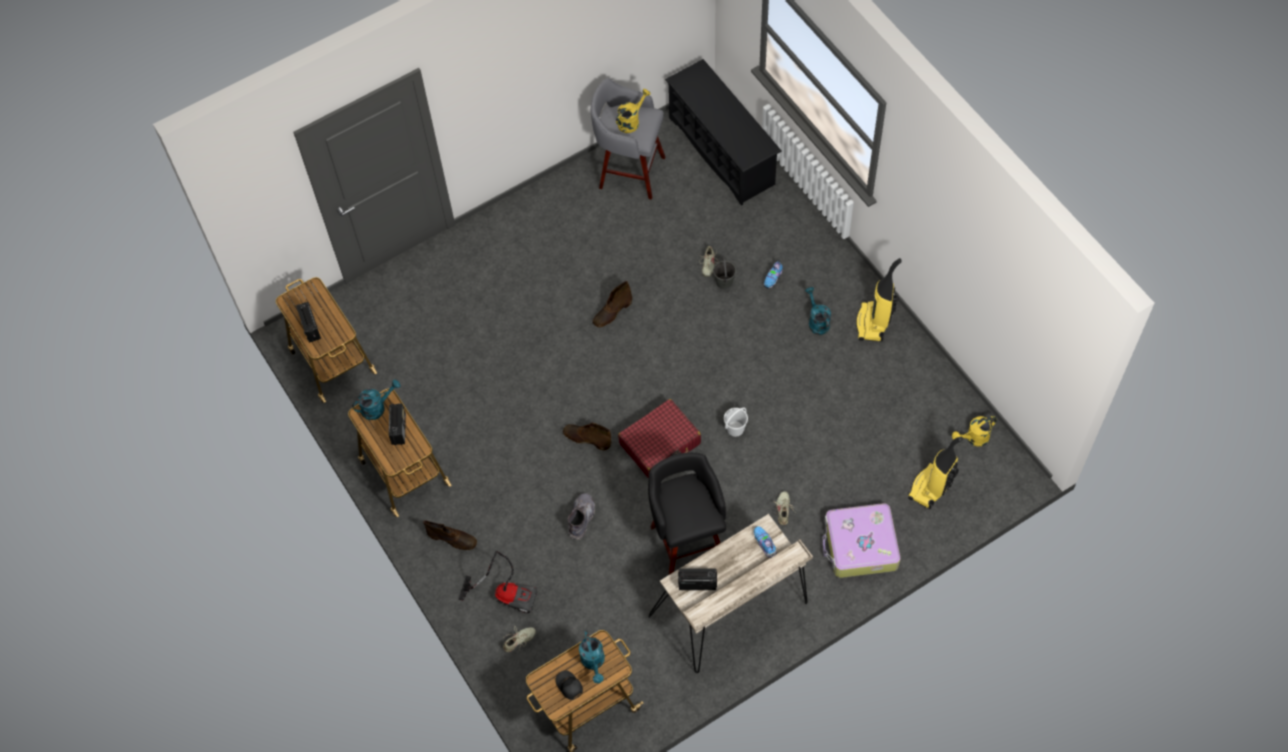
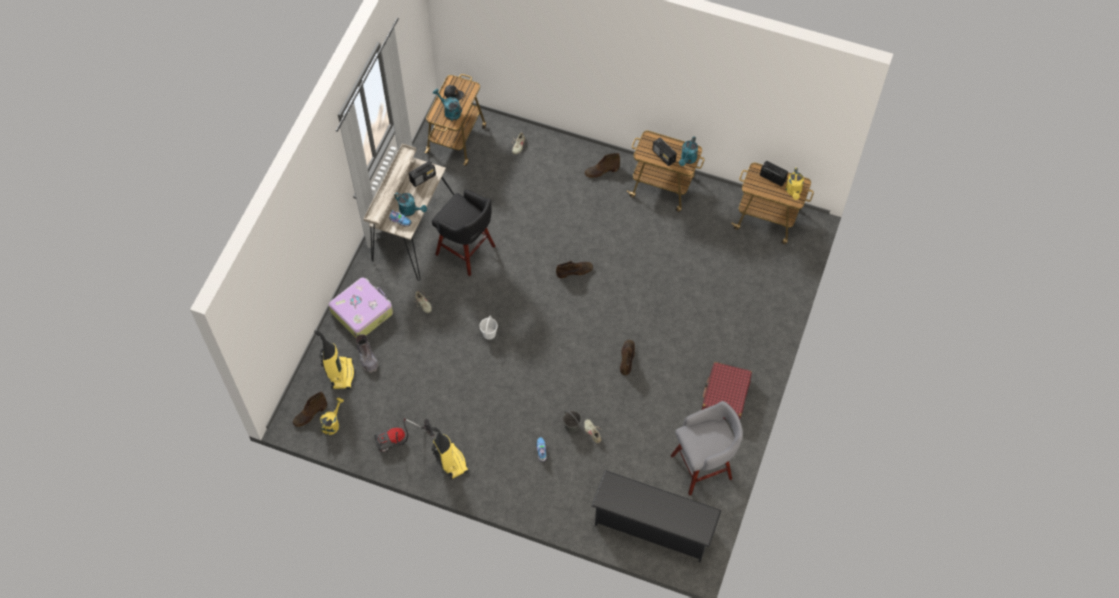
camera: 140 degrees right, 0 degrees up
vacuum cleaner [459,551,537,613] -> vacuum cleaner moved to [374,418,434,453]
grey boot [568,493,595,540] -> grey boot moved to [356,334,378,373]
yellow watering can [616,89,651,133] -> yellow watering can moved to [786,168,804,200]
red suitcase [618,399,701,478] -> red suitcase moved to [702,362,752,419]
turquoise watering can [805,287,831,335] -> turquoise watering can moved to [394,192,427,216]
none -> brown boot [293,391,327,427]

